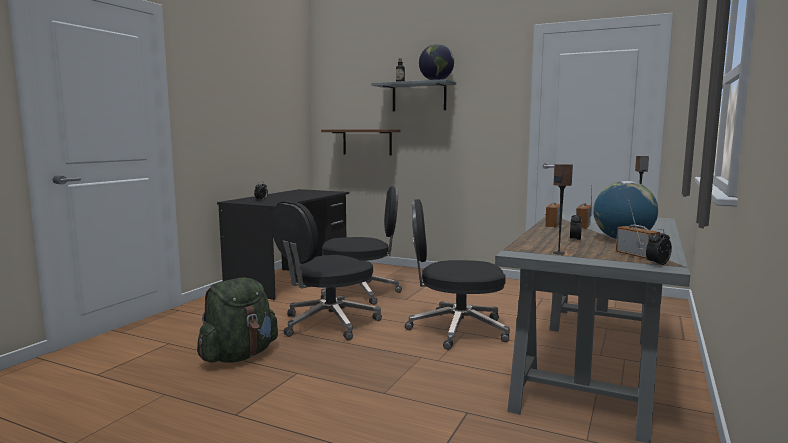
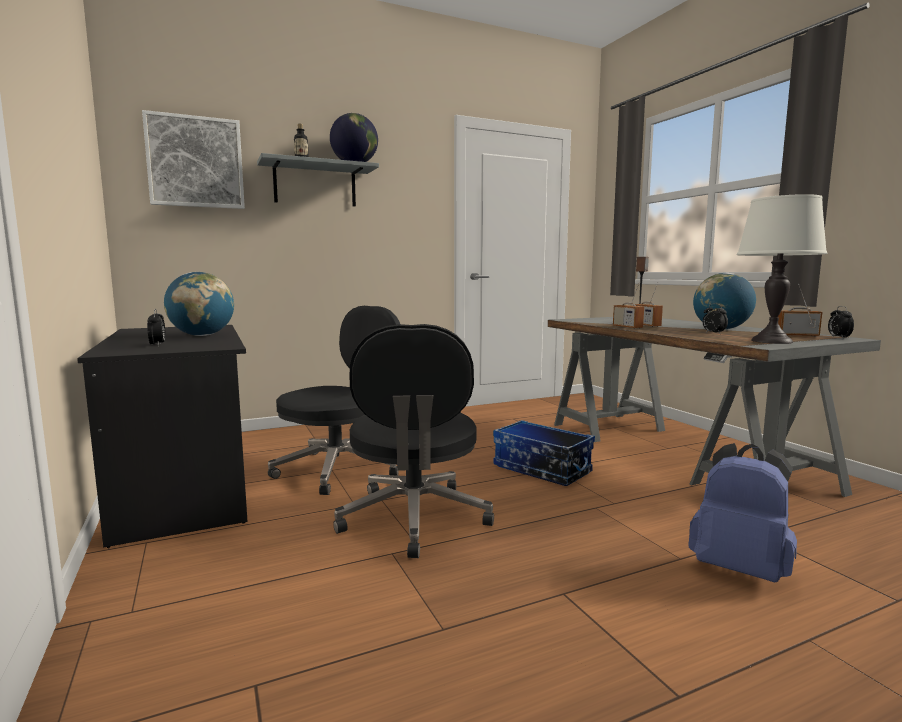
camera: 50 degrees left, 0 degrees up
green backpack [197,277,278,363] -> none
brown shelf [321,129,400,155] -> none
black office chair [405,199,510,350] -> storage box [493,420,595,486]
speaker [553,164,573,254] -> white table lamp [737,194,828,344]
none -> picture [142,110,245,209]
none -> globe [164,272,234,336]
none -> blue backpack [688,443,797,582]

